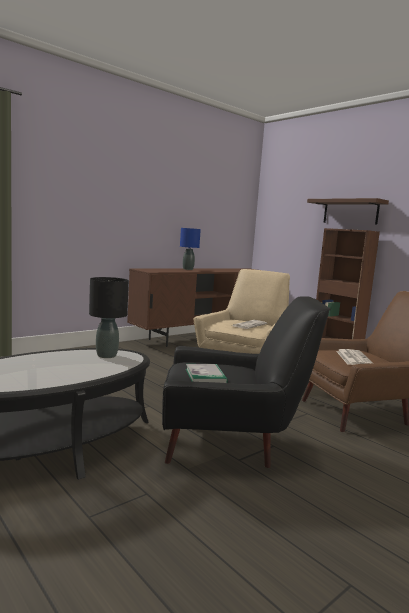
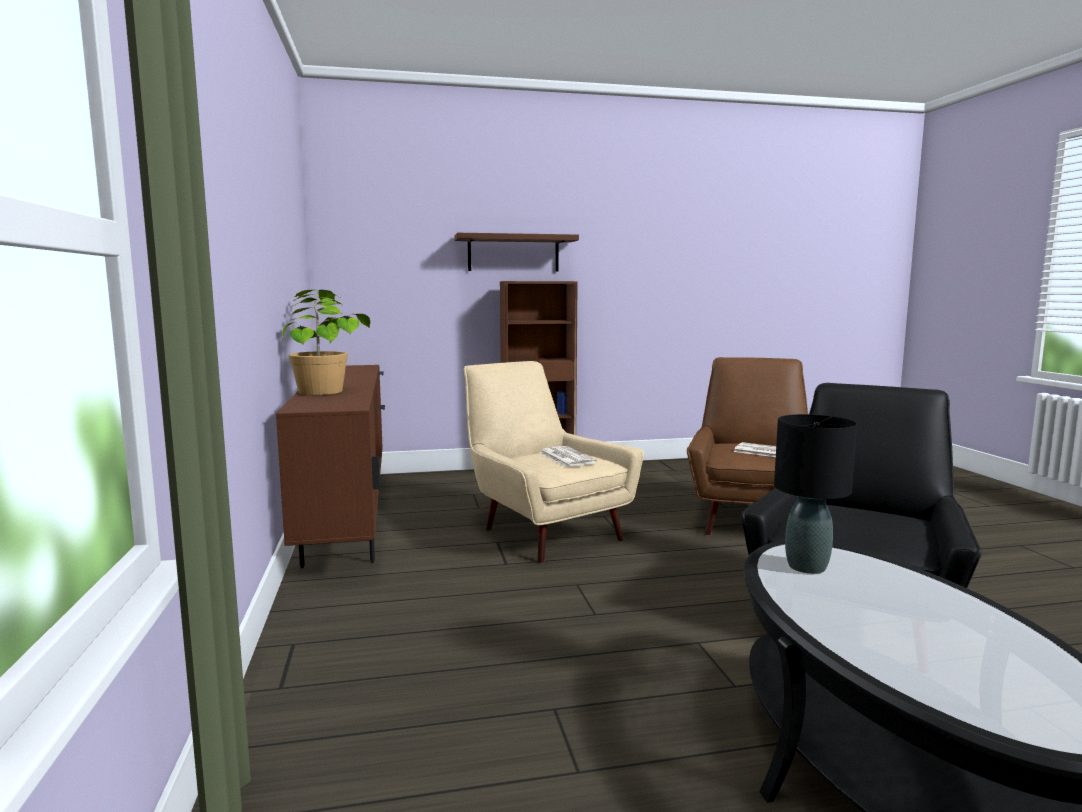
camera: 60 degrees left, 0 degrees up
blue table lamp [180,228,201,270] -> potted plant [281,289,370,395]
book [186,364,228,383] -> none

